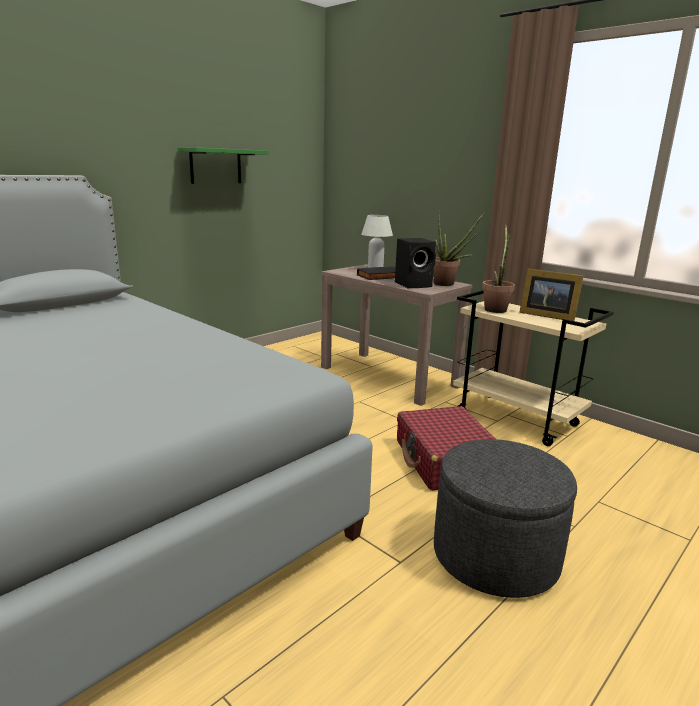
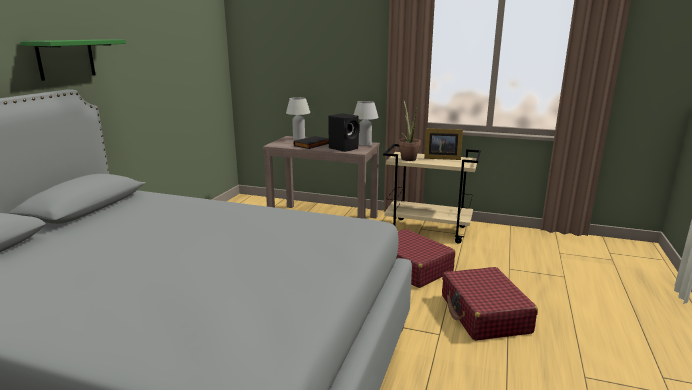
camera: 25 degrees left, 0 degrees up
green shelf [177,147,268,184] -> green shelf moved to [20,39,126,81]
potted plant [433,211,486,286] -> white table lamp [354,101,379,146]
grey ottoman [434,439,577,598] -> red suitcase [442,267,538,341]

